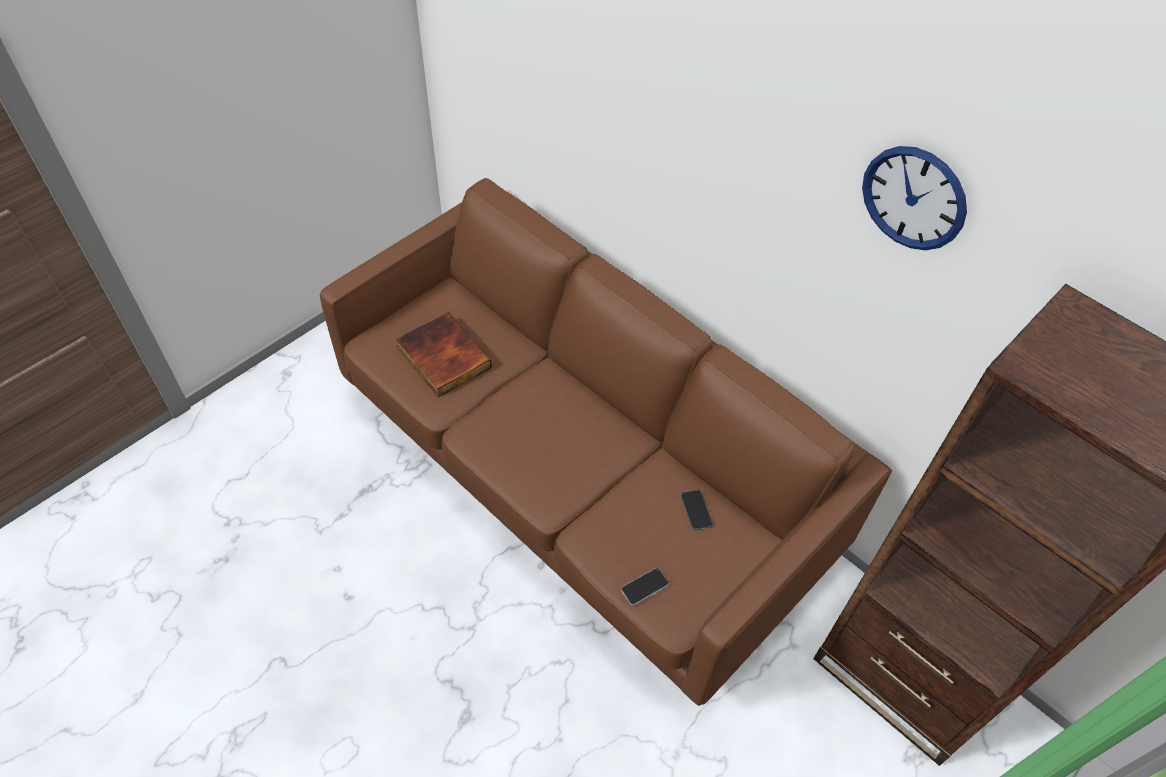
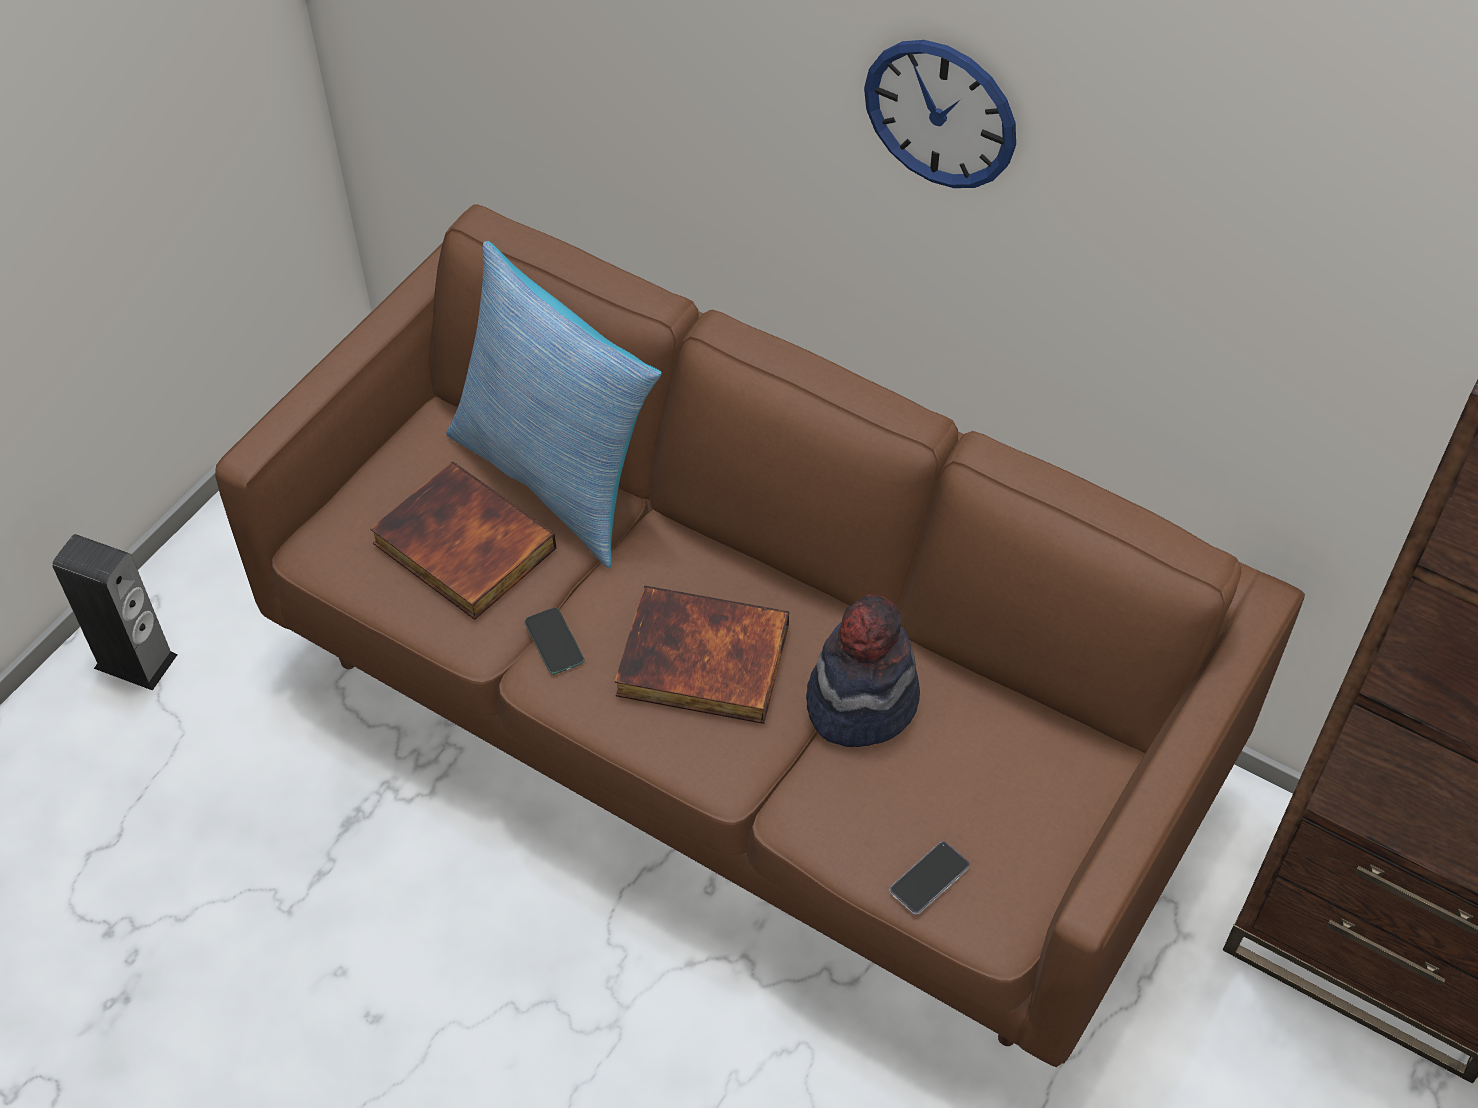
camera: 10 degrees left, 0 degrees up
phone [681,490,713,530] -> phone moved to [524,608,585,675]
wall clock [862,146,967,250] -> wall clock moved to [864,40,1016,188]
none -> speaker [52,534,177,691]
none -> pillow [446,241,662,568]
none -> book [615,585,789,724]
none -> hat [806,594,920,747]

